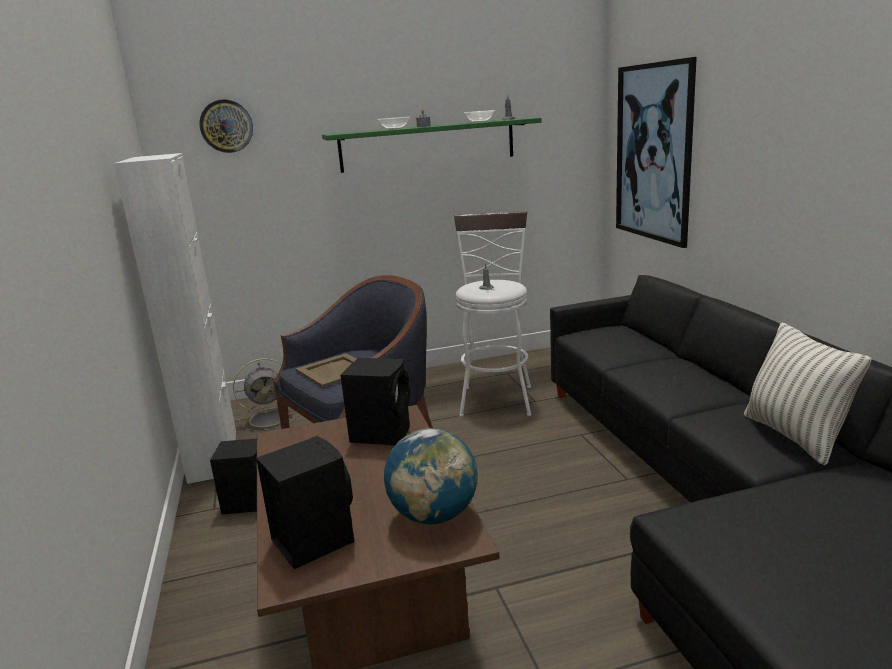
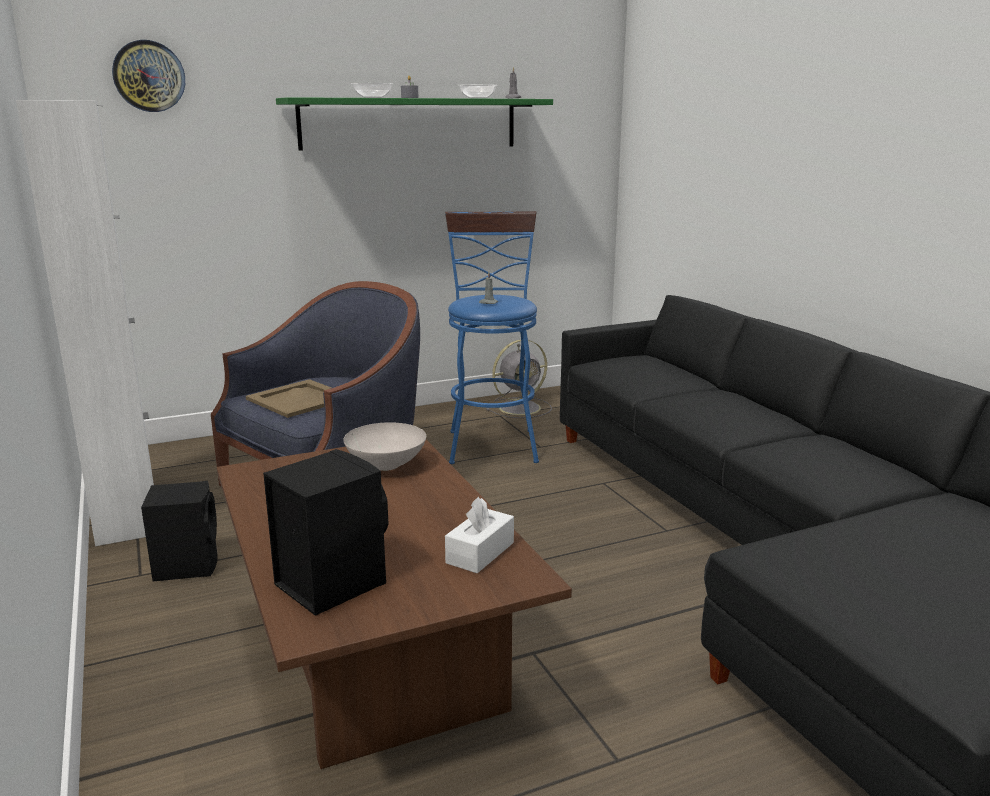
camera: 10 degrees left, 0 degrees up
grey fan [233,358,298,431] -> grey fan moved to [486,340,552,418]
black speaker [340,358,410,446] -> white bowl [343,422,426,471]
globe [384,428,478,524] -> white tissue box [445,497,514,573]
white stool [454,211,532,417] -> blue stool [445,211,539,464]
picture [616,57,697,248] -> none
pillow [744,322,872,465] -> none

